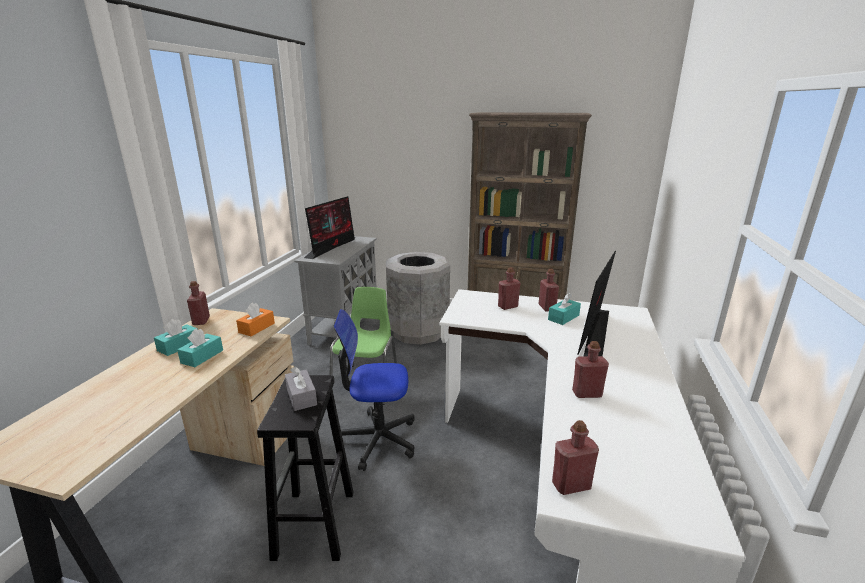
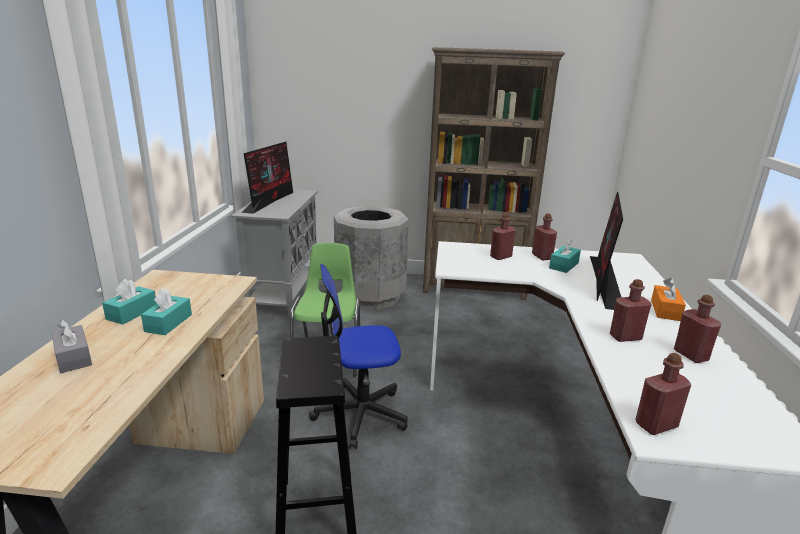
camera: 10 degrees left, 0 degrees up
red bottle [187,281,210,325] -> red bottle moved to [674,295,721,363]
orange tissue box [236,302,275,336] -> orange tissue box moved to [651,278,686,321]
grey tissue box [285,366,317,411] -> grey tissue box moved to [52,320,92,373]

